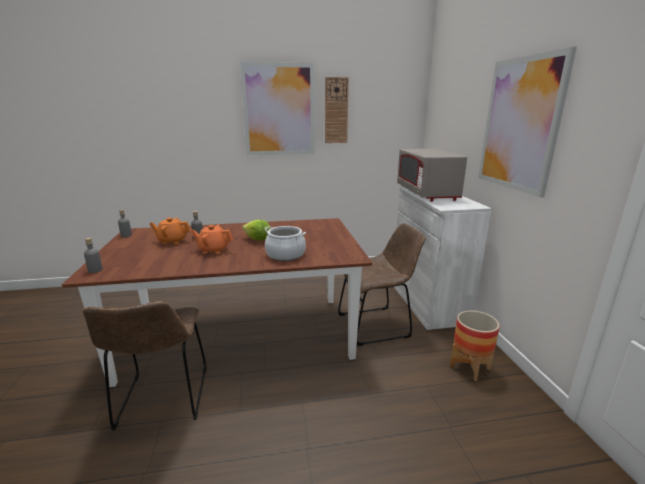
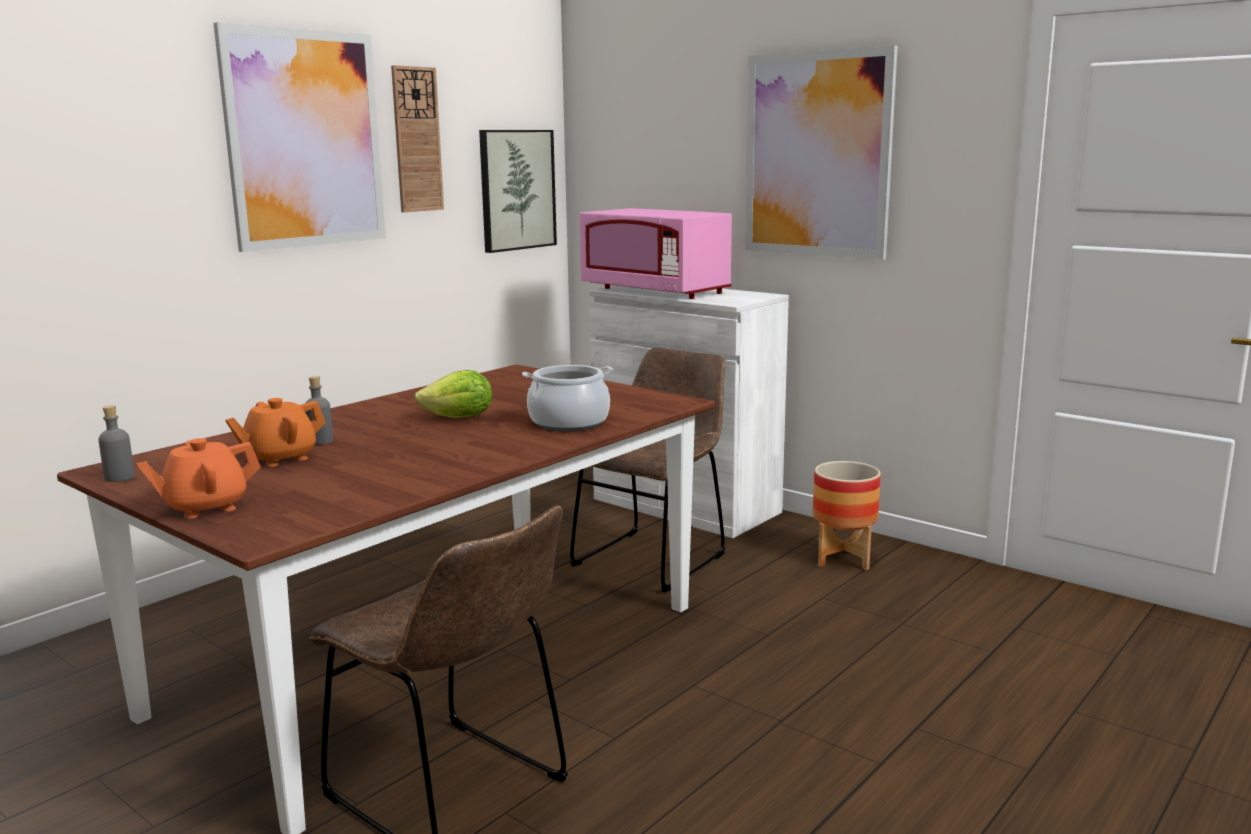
camera: 40 degrees left, 5 degrees down
grey bottle [84,238,103,273] -> none
orange teapot [191,225,233,254] -> orange teapot moved to [136,438,261,519]
grey microwave [397,149,467,202] -> pink microwave [580,208,732,299]
none -> picture [479,130,557,253]

